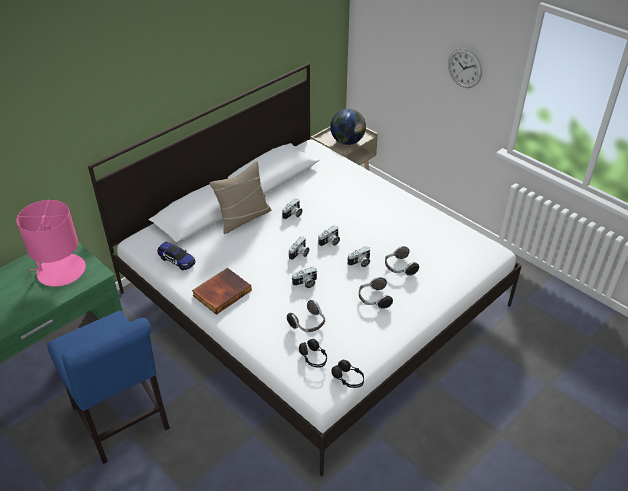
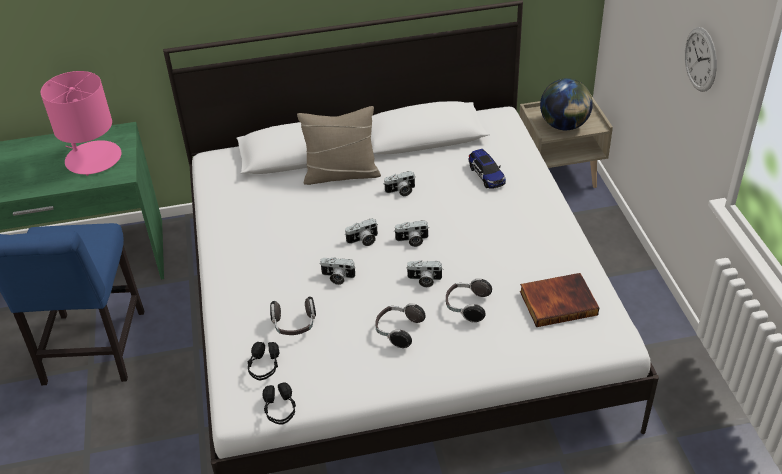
camera: 35 degrees right, 0 degrees up
toy car [157,242,195,271] -> toy car moved to [468,149,506,189]
book [192,268,252,315] -> book moved to [520,273,599,327]

